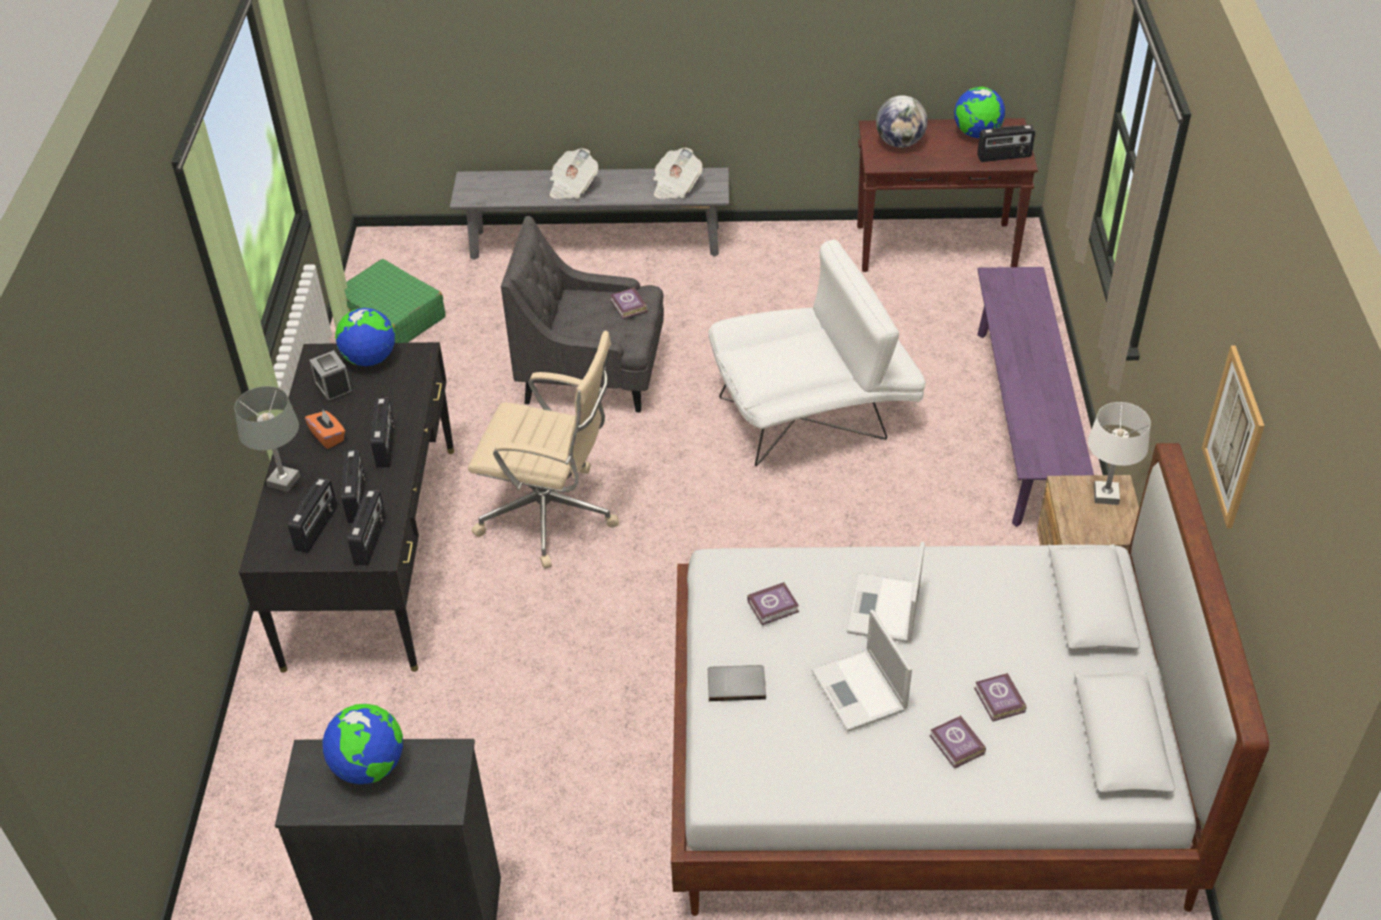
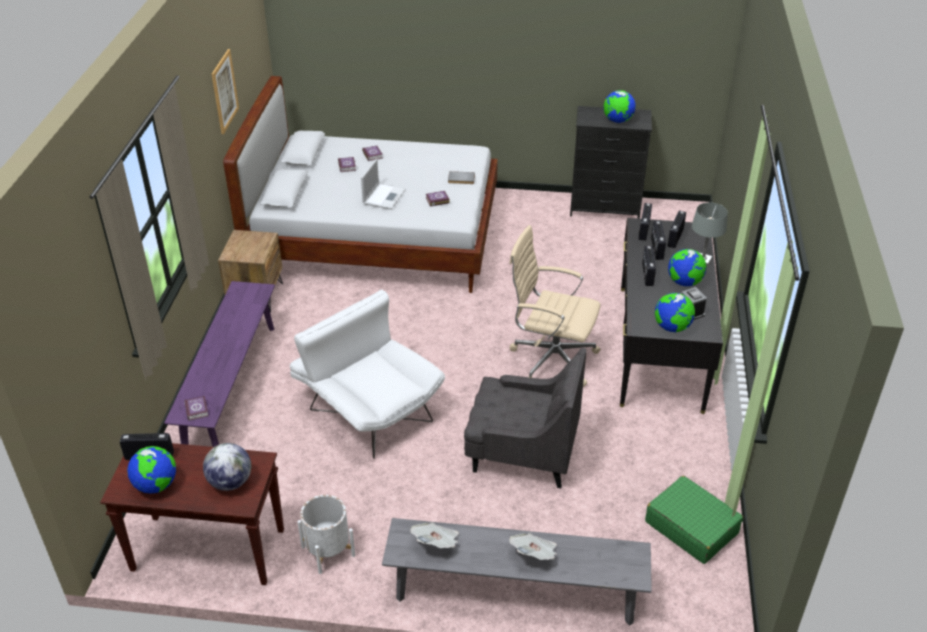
camera: 175 degrees left, 5 degrees down
orange tissue box [305,410,345,449] -> globe [668,249,706,286]
book [610,287,648,319] -> book moved to [185,396,209,421]
white armchair [708,240,926,466] -> white armchair turned 60 degrees clockwise [290,289,445,459]
laptop [811,610,912,732] -> none
white table lamp [1088,402,1151,505] -> none
none -> white planter [297,495,355,574]

